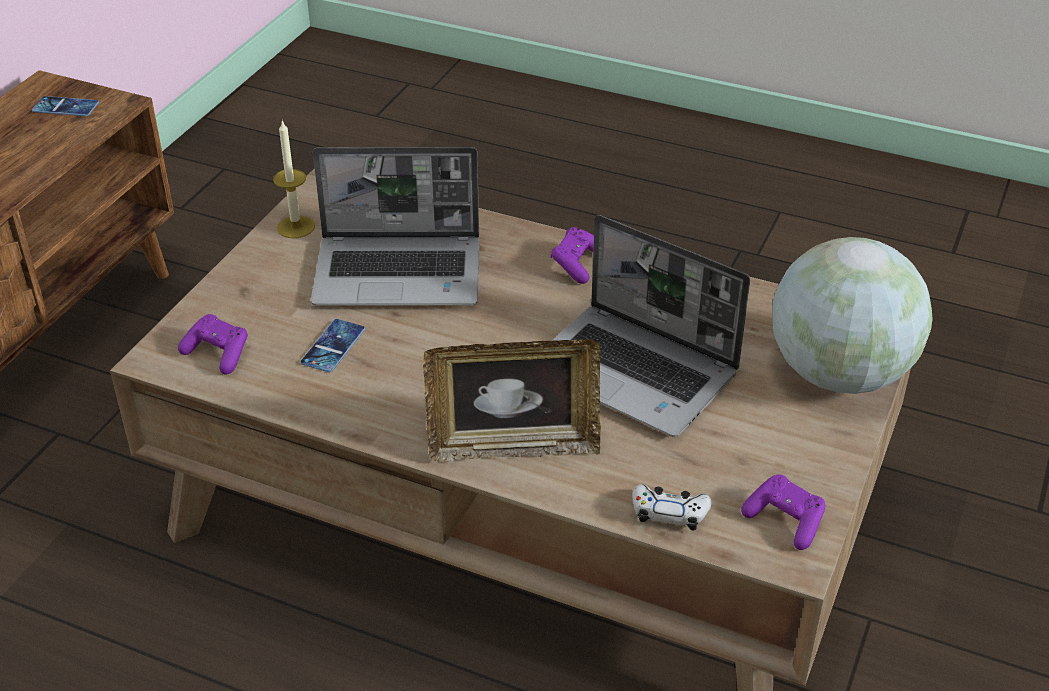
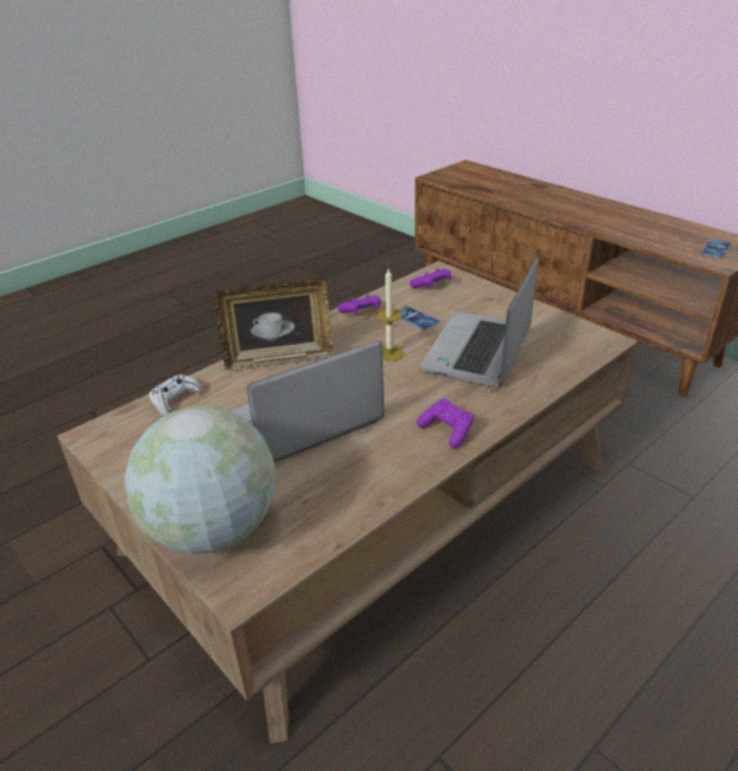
camera: 115 degrees right, 5 degrees down
candle [273,120,315,238] -> candle moved to [377,267,404,361]
picture frame [423,339,601,461] -> picture frame turned 120 degrees counterclockwise [214,279,334,371]
purple game controller [741,474,825,550] -> purple game controller moved to [338,295,381,314]

